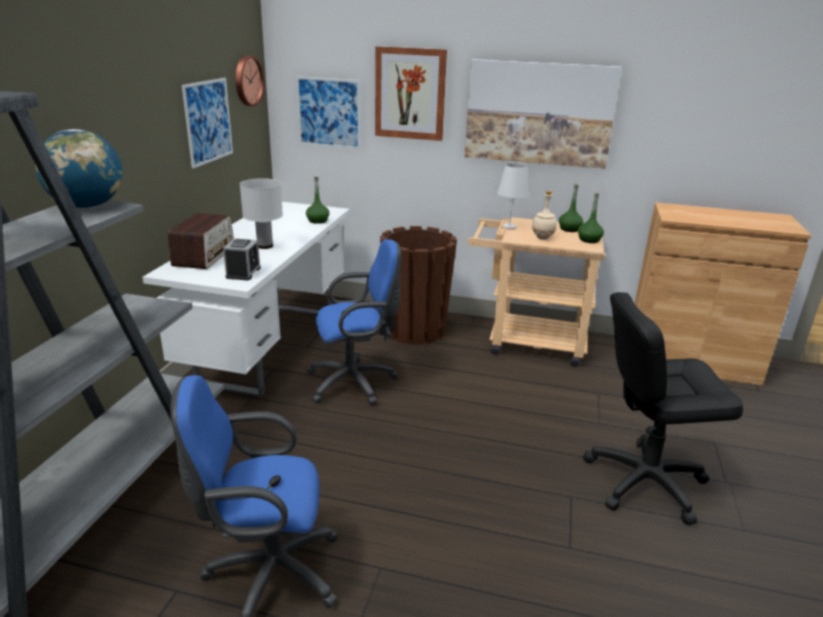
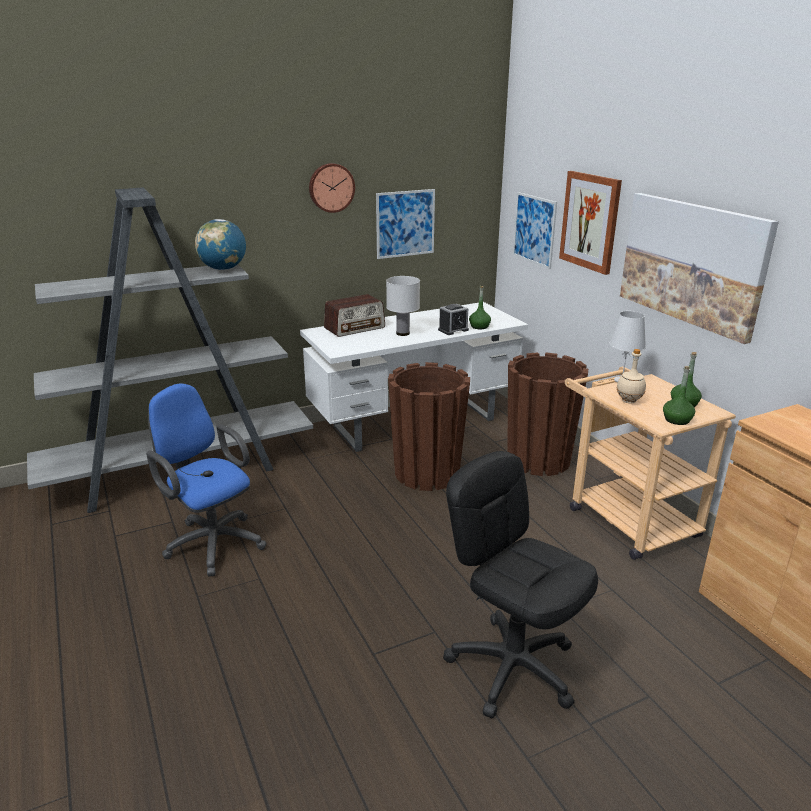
camera: 50 degrees right, 0 degrees up
alarm clock [223,238,261,280] -> alarm clock moved to [438,304,469,335]
wall clock [236,55,264,106] -> wall clock moved to [309,163,355,213]
blue office chair [306,239,402,405] -> brown planter [388,362,470,491]

